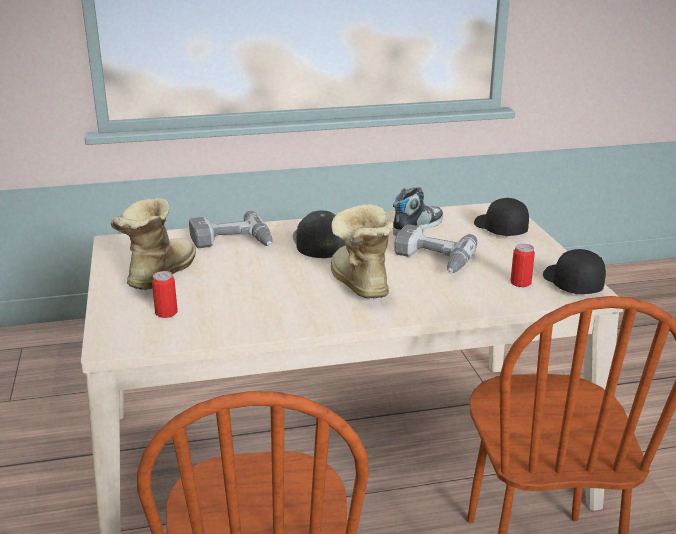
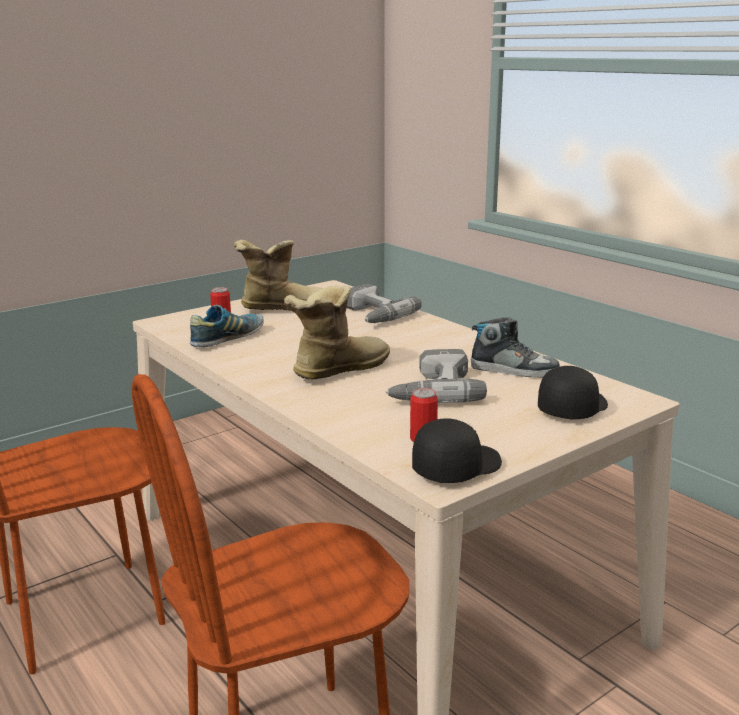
camera: 65 degrees right, 5 degrees down
black cap [293,210,346,258] -> none
none -> shoe [190,305,263,348]

